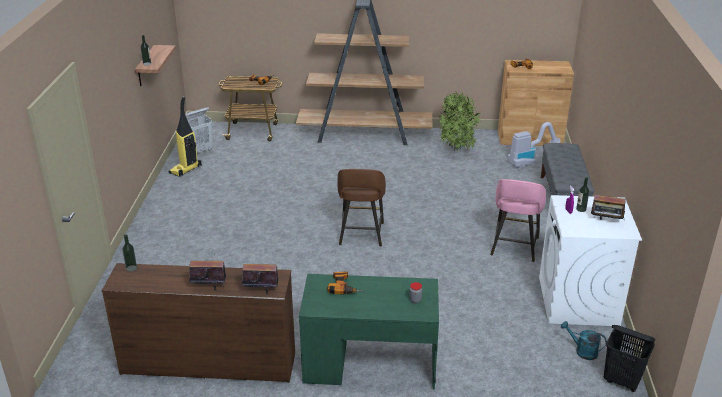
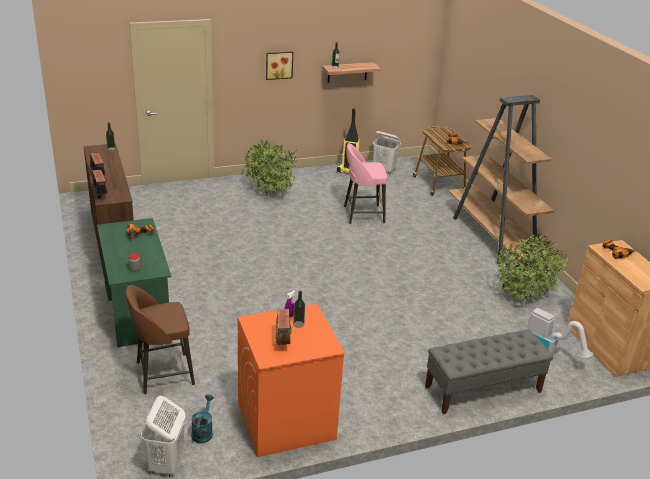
camera: 65 degrees right, 0 degrees up
brown stool [337,169,386,247] -> brown stool moved to [126,285,195,394]
pink stool [490,179,546,262] -> pink stool moved to [344,143,388,224]
white washing machine [539,195,642,326] -> orange washing machine [238,304,345,457]
black laundry basket [604,325,655,392] -> white laundry basket [141,396,186,477]
none -> potted plant [244,139,298,196]
none -> picture [266,51,293,80]

